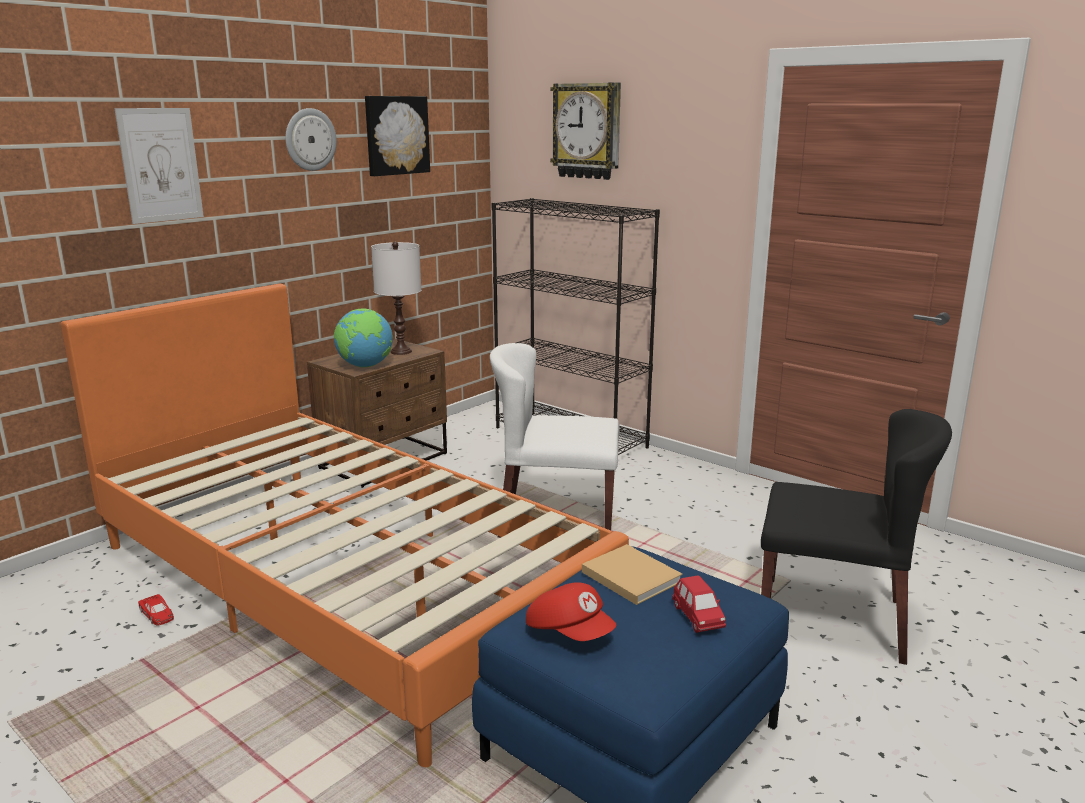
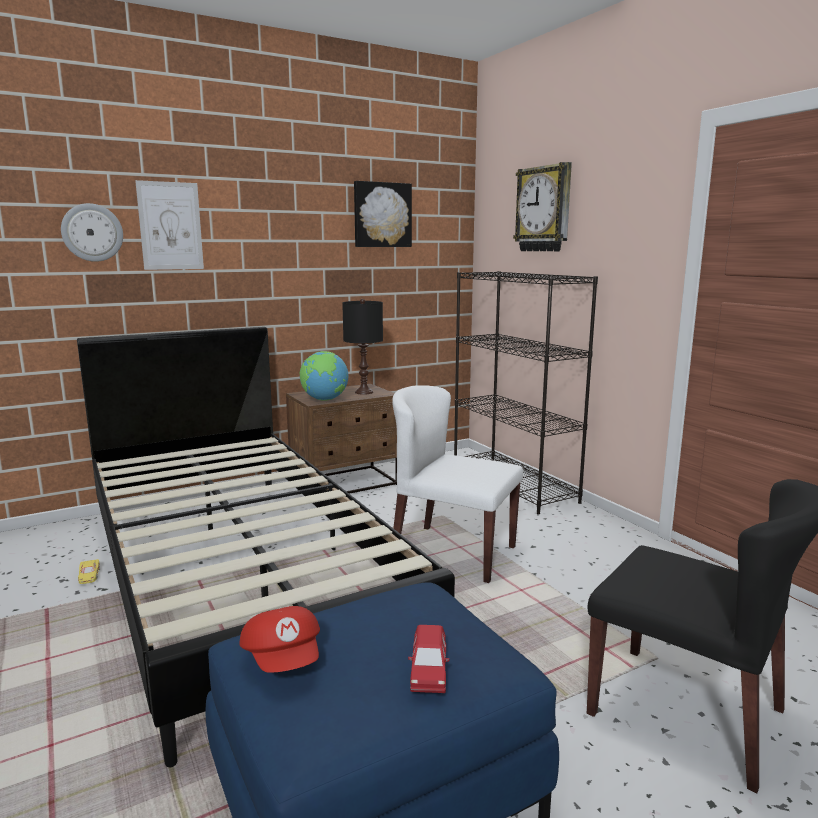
camera: 20 degrees right, 5 degrees down
orange bed [61,284,629,767] -> black bed [77,327,455,767]
red toy car [138,594,174,626] -> yellow toy car [78,559,99,584]
wall clock [285,108,337,171] -> wall clock moved to [61,203,123,262]
white table lamp [371,242,421,355] -> black table lamp [342,299,383,395]
beige book [582,544,683,605] -> none

